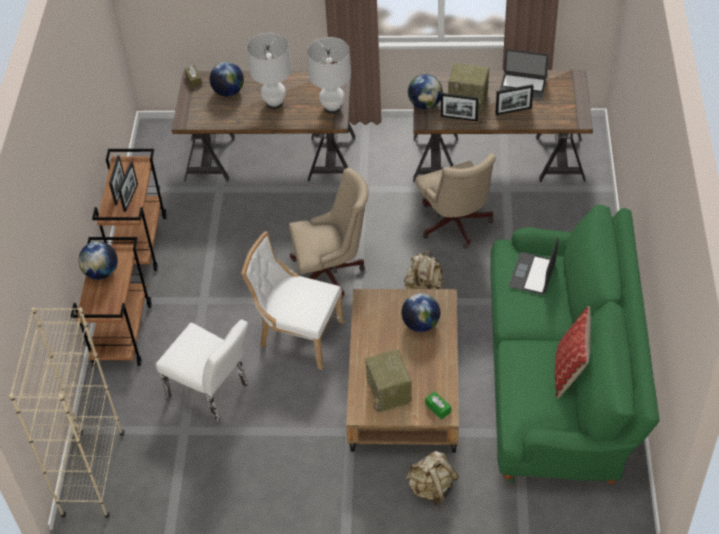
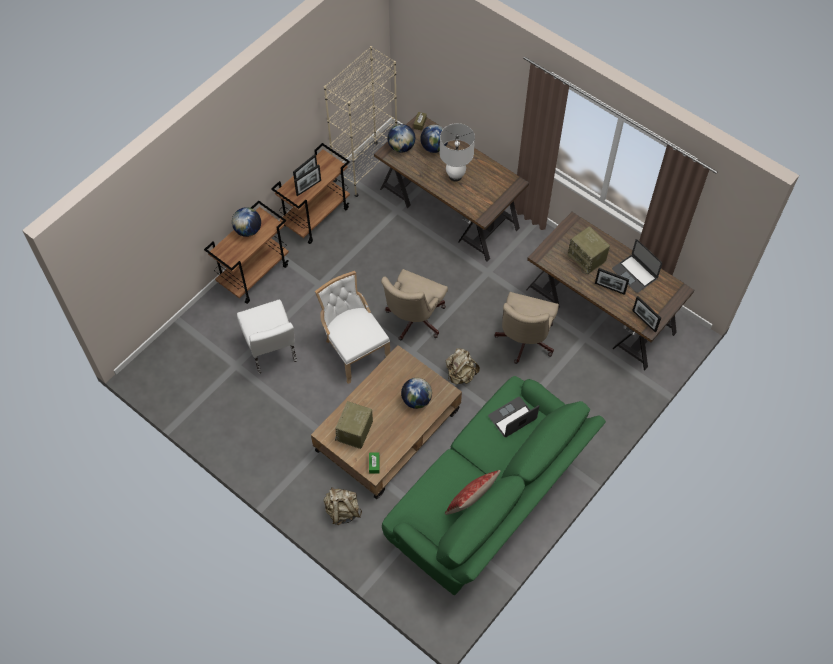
camera: 35 degrees right, 10 degrees up
beige bookcase [9,307,124,518] -> beige bookcase moved to [324,46,397,197]
beige office chair [289,168,369,299] -> beige office chair turned 90 degrees clockwise [381,269,448,340]
white table lamp [307,37,351,114] -> none
globe [408,74,443,109] -> globe moved to [387,124,415,152]
picture frame [441,93,479,121] -> picture frame moved to [632,296,661,332]

